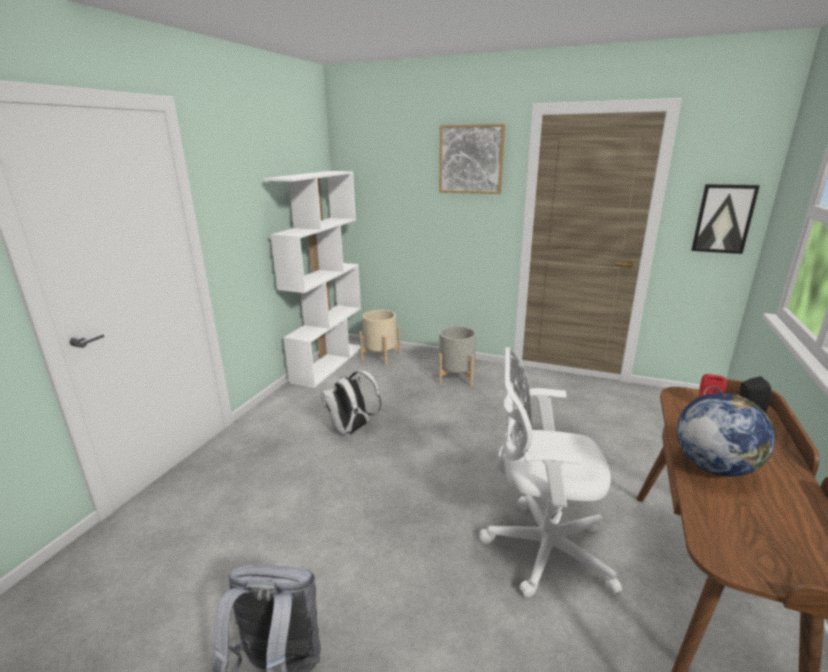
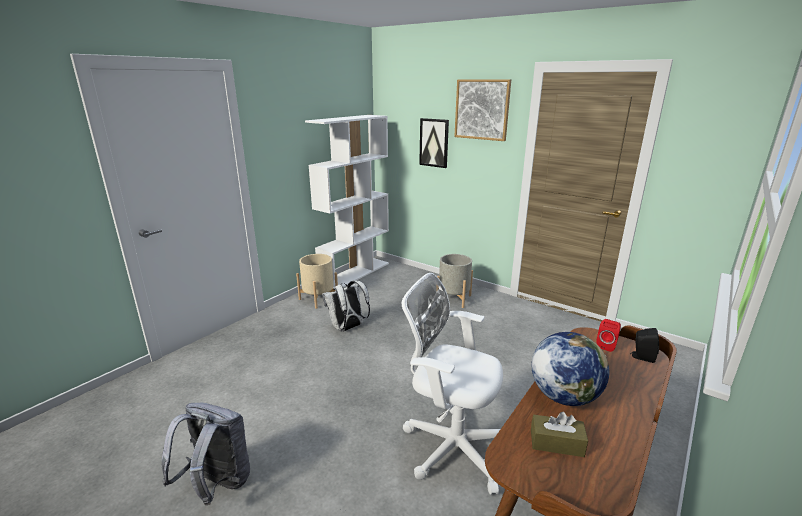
camera: 15 degrees right, 0 degrees up
beige planter [359,310,401,365] -> beige planter moved to [296,254,338,309]
picture [691,184,760,254] -> picture moved to [419,118,449,168]
none -> brown tissue box [531,412,588,457]

